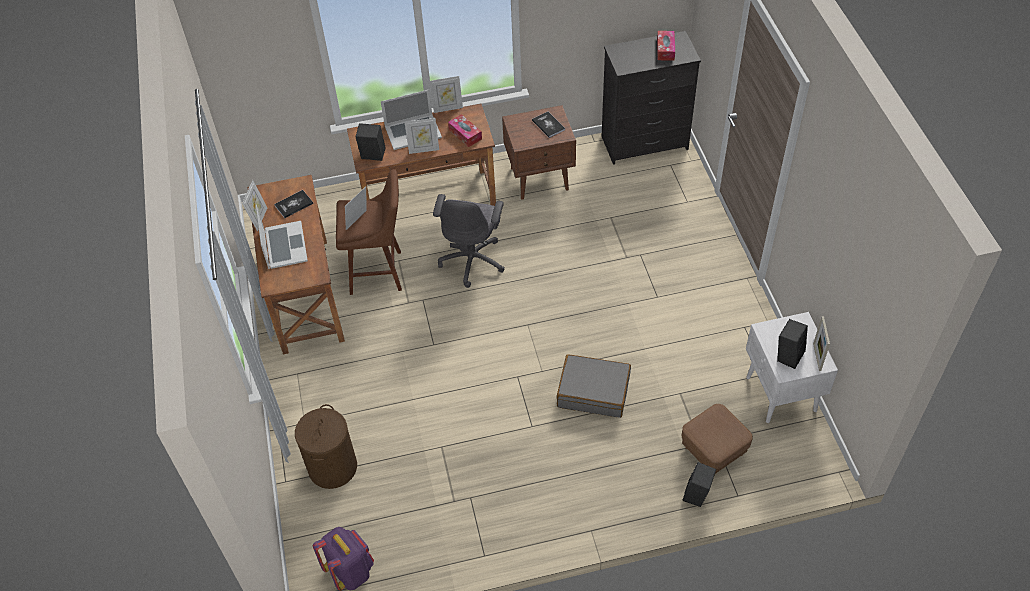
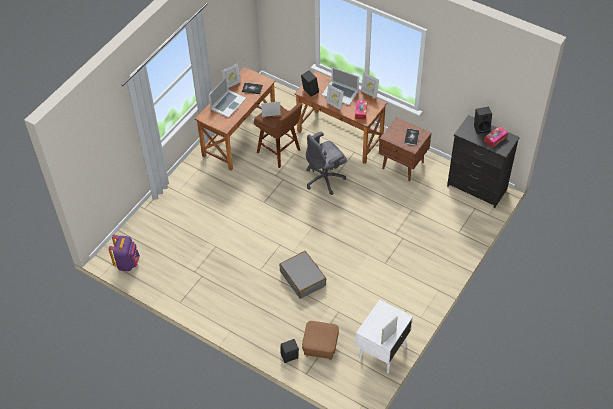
camera: 45 degrees right, 0 degrees up
brown laundry basket [295,404,357,489] -> none
black speaker [777,319,808,369] -> black speaker moved to [474,107,492,134]

